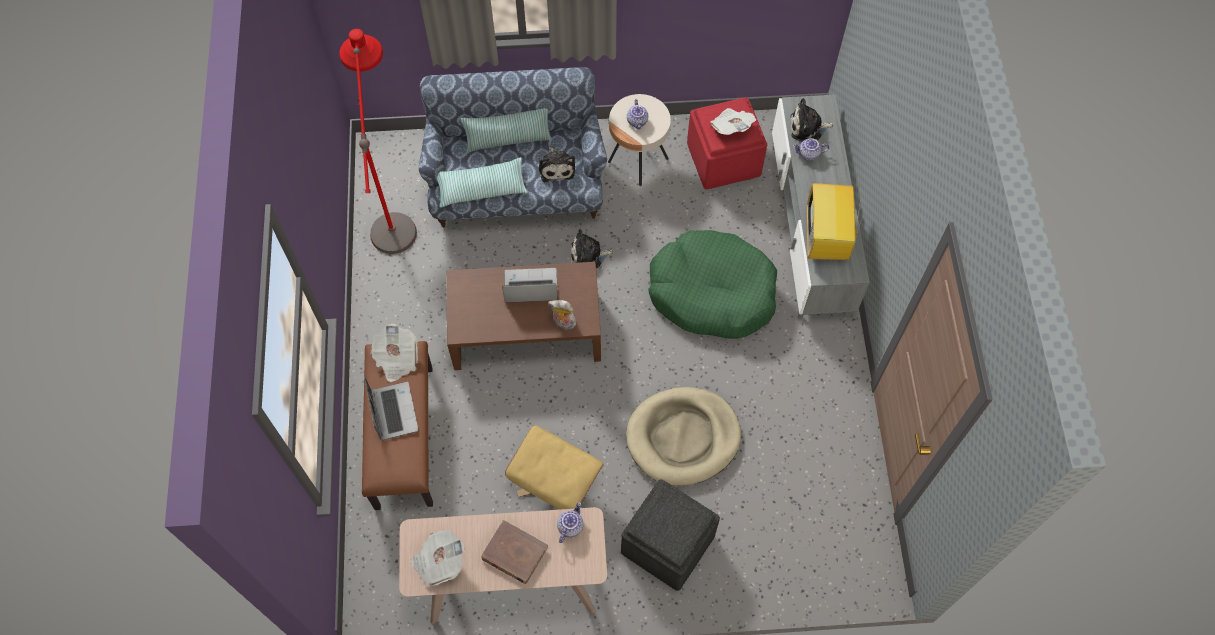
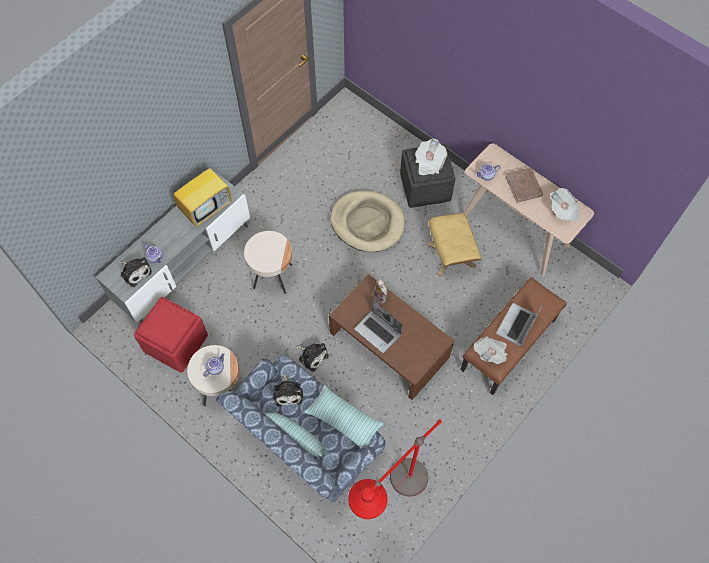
camera: 135 degrees left, 0 degrees up
plush toy [539,146,575,182] -> plush toy turned 135 degrees clockwise [273,373,303,407]
green dog bed [648,230,777,339] -> beige side table [244,231,292,294]
newspaper [710,108,756,135] -> newspaper moved to [415,139,447,175]

